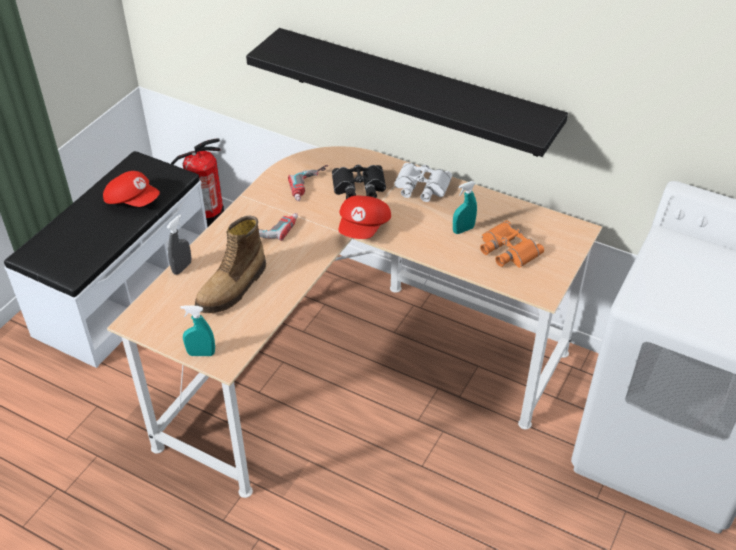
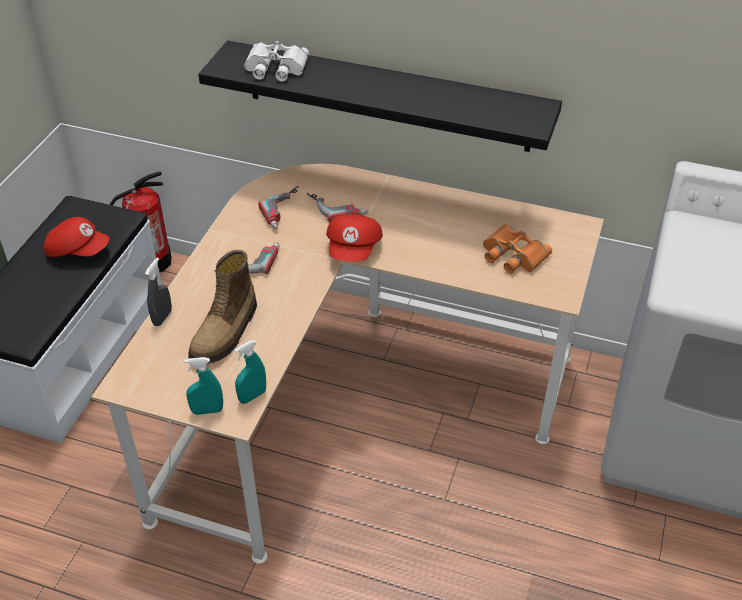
camera: 10 degrees left, 0 degrees up
black binoculars [332,165,386,199] -> power drill [307,192,368,223]
white binoculars [394,163,452,202] -> white binoculars moved to [244,41,309,82]
turquoise spray bottle [453,181,477,234] -> turquoise spray bottle moved to [234,340,266,404]

